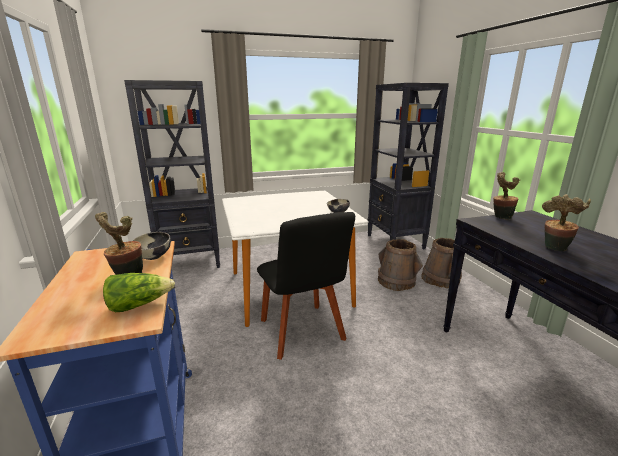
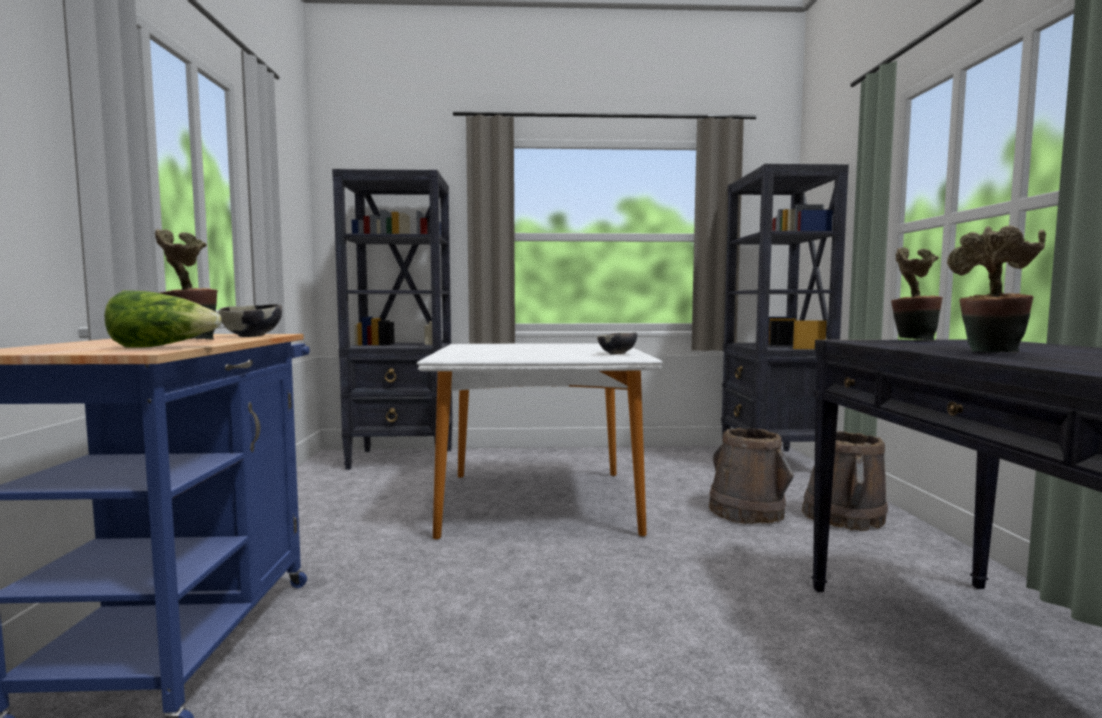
camera: 15 degrees right, 15 degrees down
black chair [257,212,355,360] -> none

